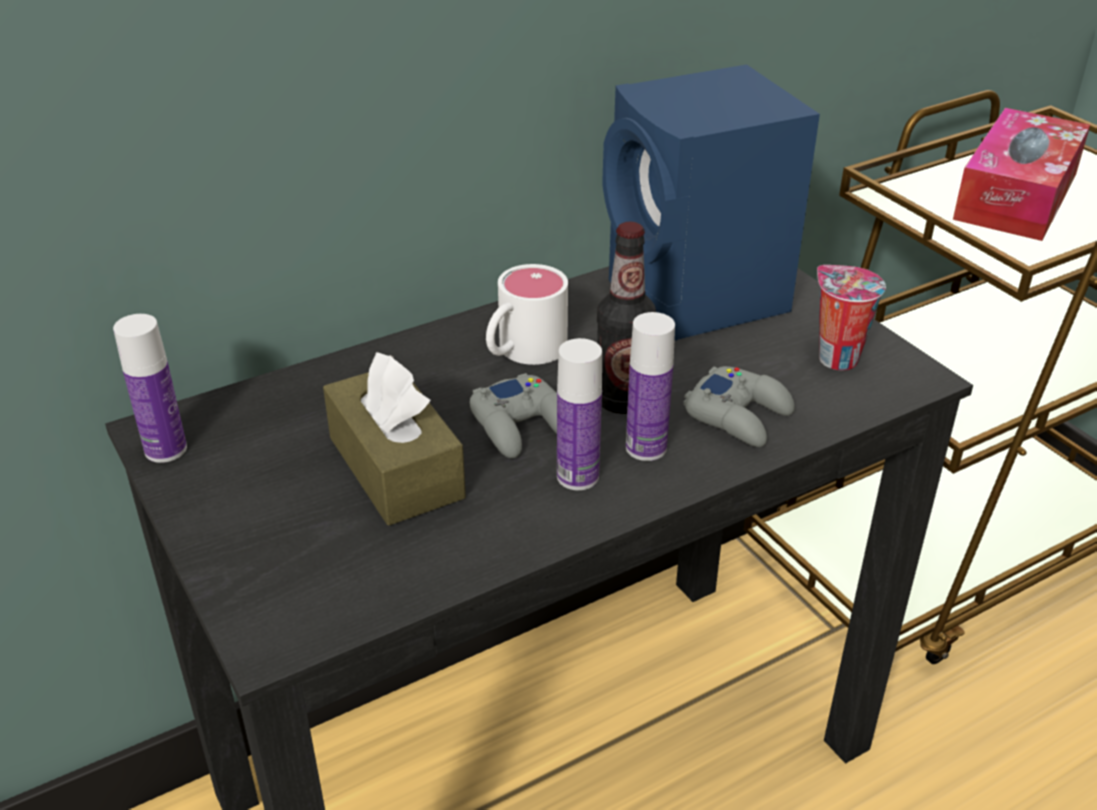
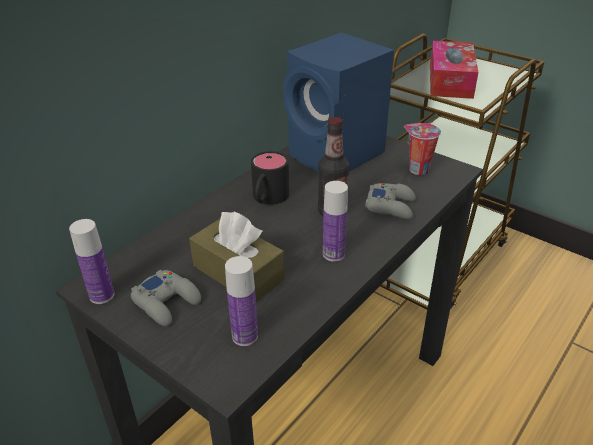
camera: 20 degrees left, 0 degrees up
grey game controller [469,373,557,459] -> grey game controller moved to [131,270,201,326]
white mug [486,264,568,365] -> black mug [251,151,289,205]
bottle [626,312,675,461] -> bottle moved to [225,256,258,346]

